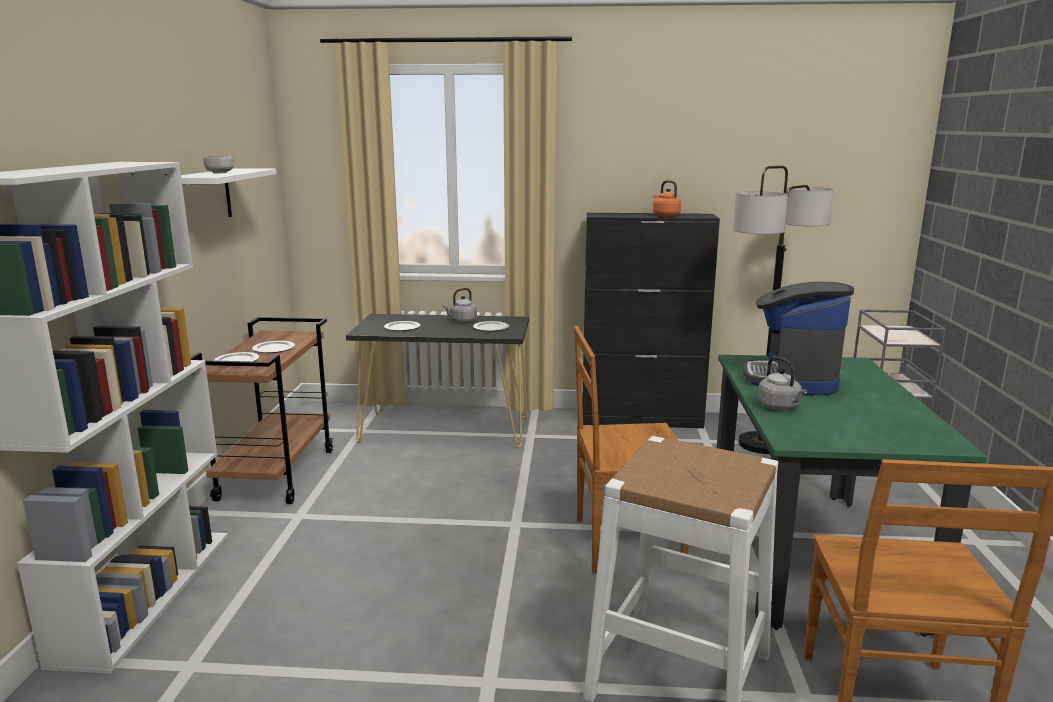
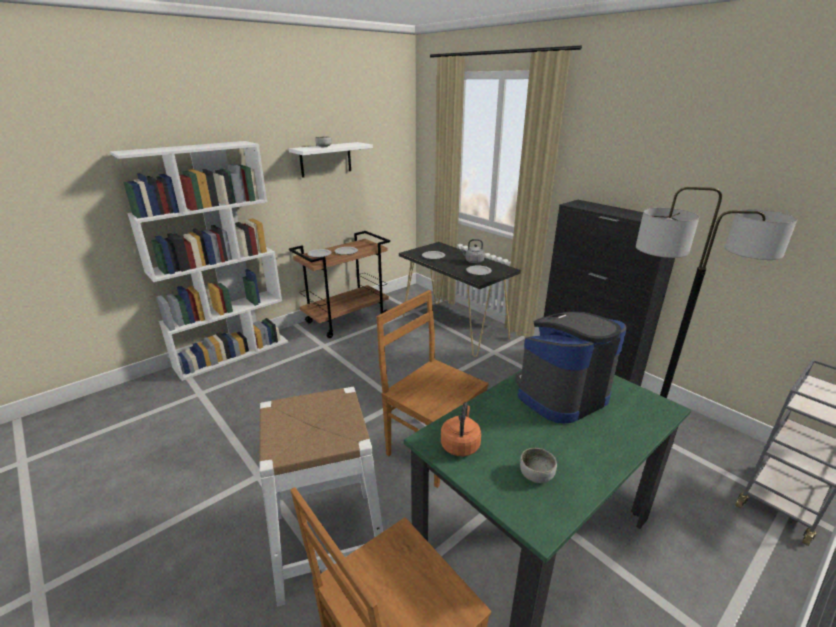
camera: 45 degrees right, 10 degrees up
orange kettle [653,180,681,217] -> orange kettle moved to [441,402,481,456]
grey kettle [758,356,807,410] -> none
none -> bowl [520,448,557,483]

